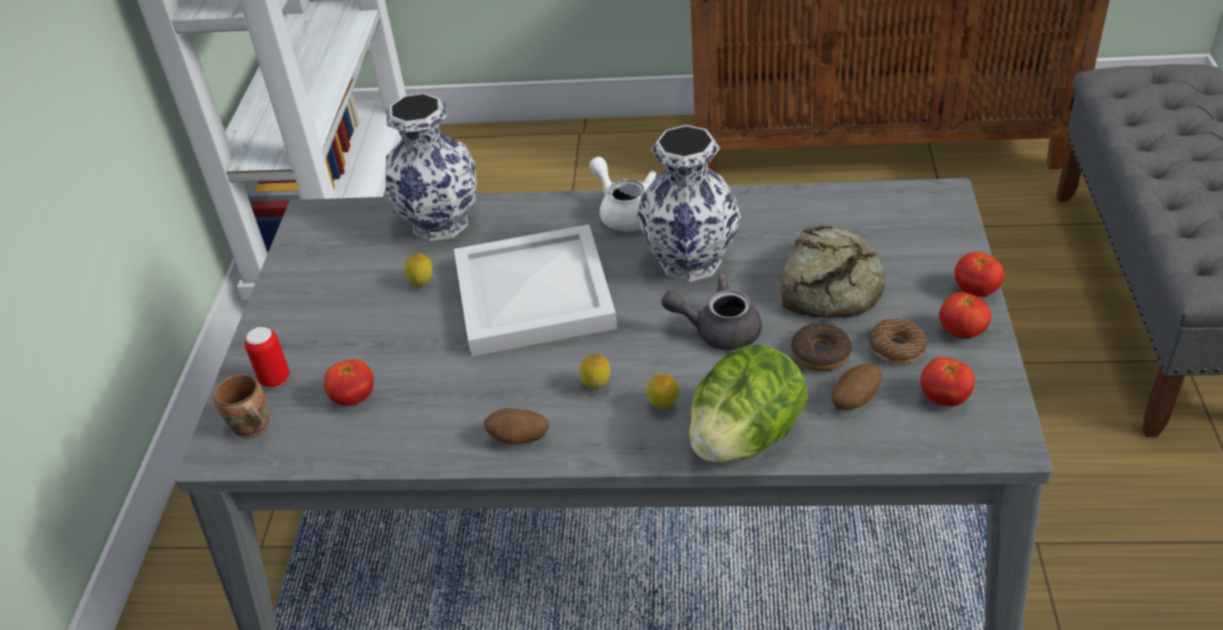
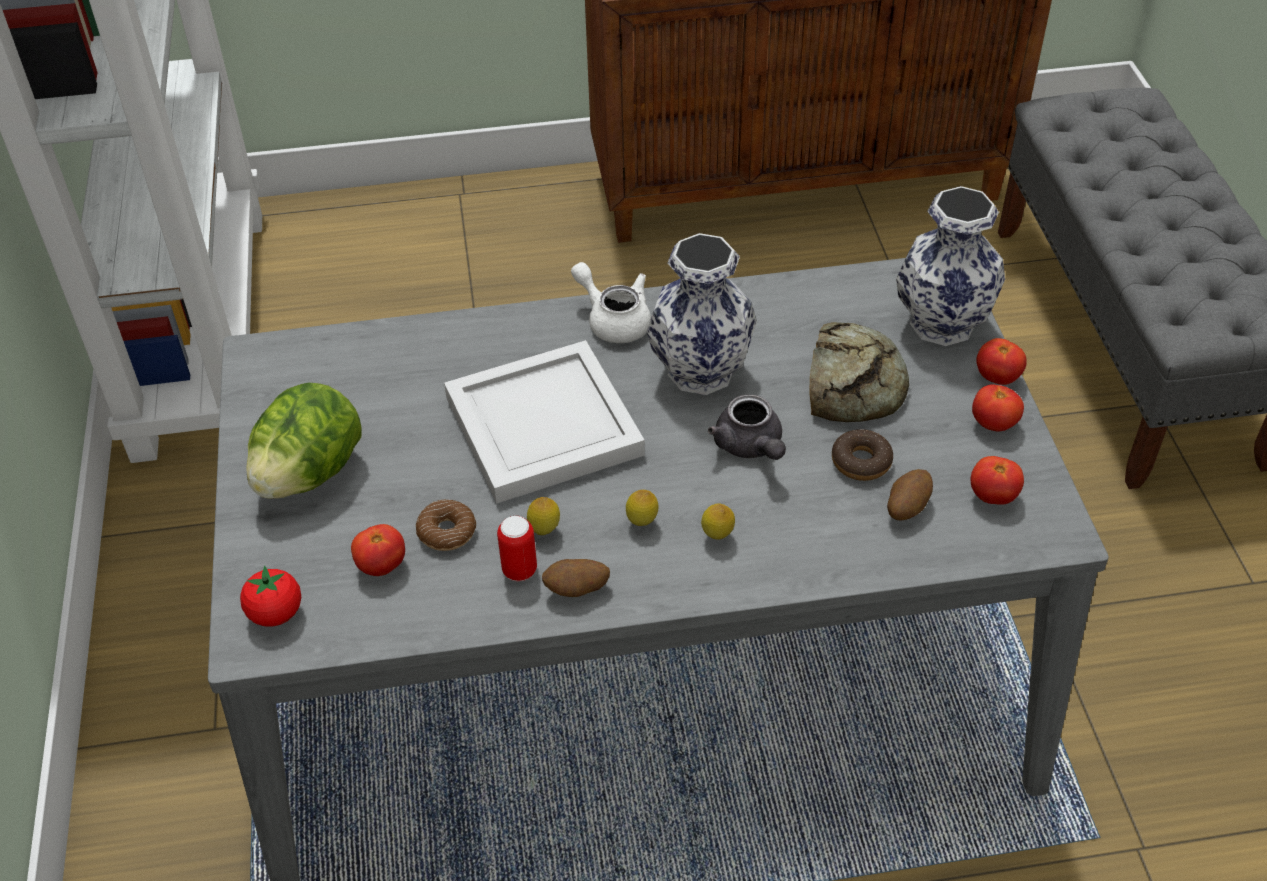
camera: 15 degrees left, 5 degrees up
brown mug [213,374,270,438] -> tomato [240,566,301,627]
can [244,327,290,388] -> can moved to [497,516,537,581]
vase [385,93,477,241] -> vase moved to [896,186,1005,346]
lemon [404,252,433,287] -> lemon moved to [527,497,560,535]
grey teapot [661,274,762,350] -> grey teapot turned 105 degrees counterclockwise [708,395,786,460]
lettuce [689,345,808,462] -> lettuce moved to [246,383,362,499]
donut [869,318,927,364] -> donut moved to [416,500,476,551]

